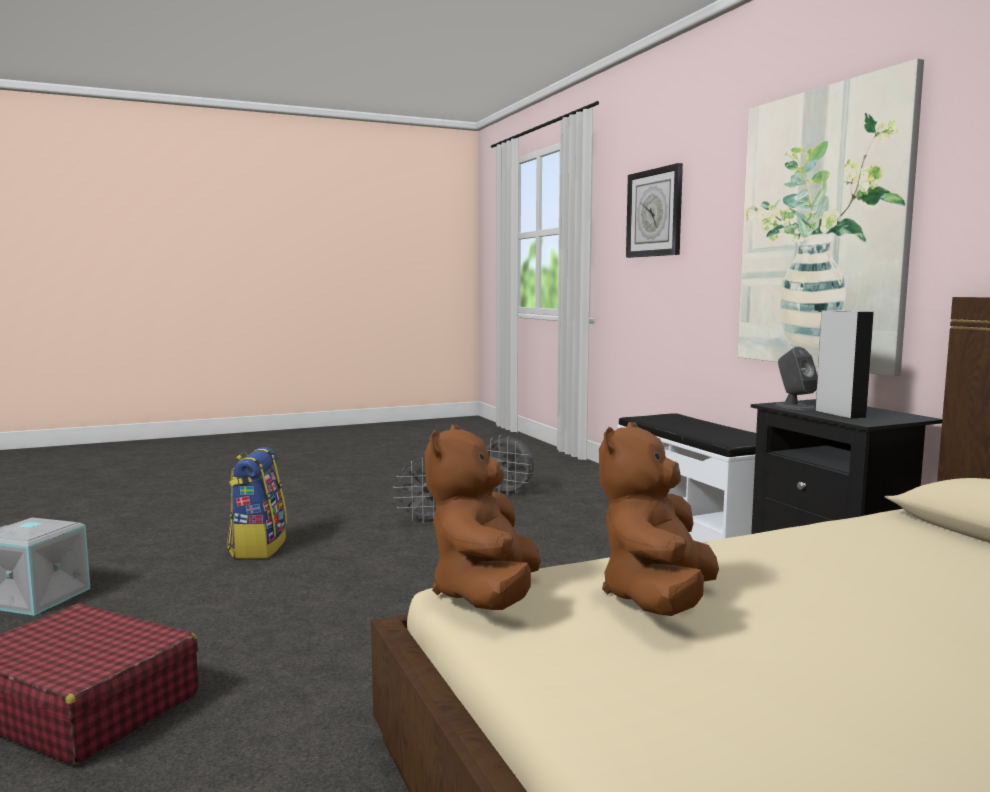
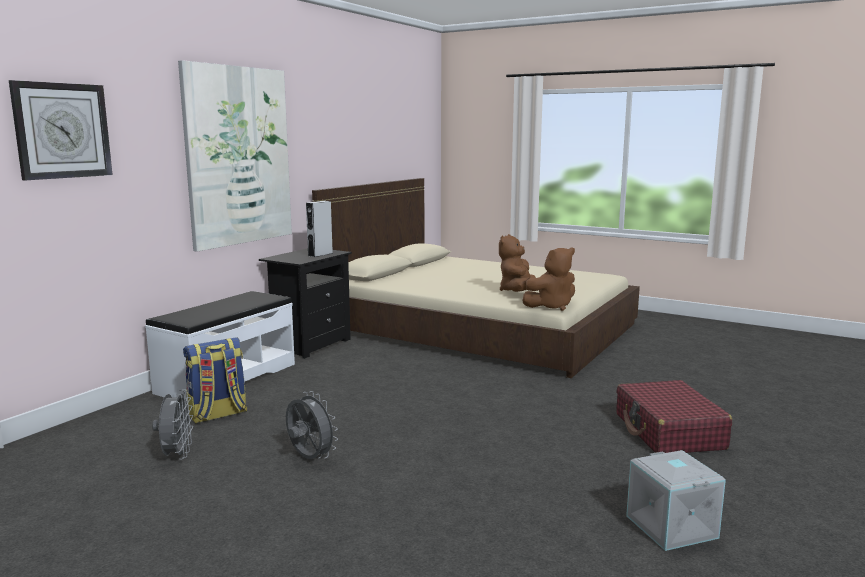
camera: 125 degrees left, 5 degrees up
backpack [227,447,287,559] -> backpack moved to [183,337,247,424]
brown plush toy [599,422,719,616] -> brown plush toy turned 120 degrees clockwise [499,234,536,292]
grey speaker [775,347,818,410] -> none

